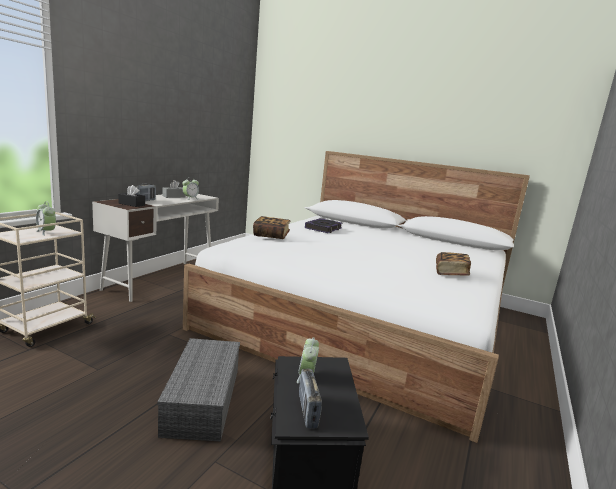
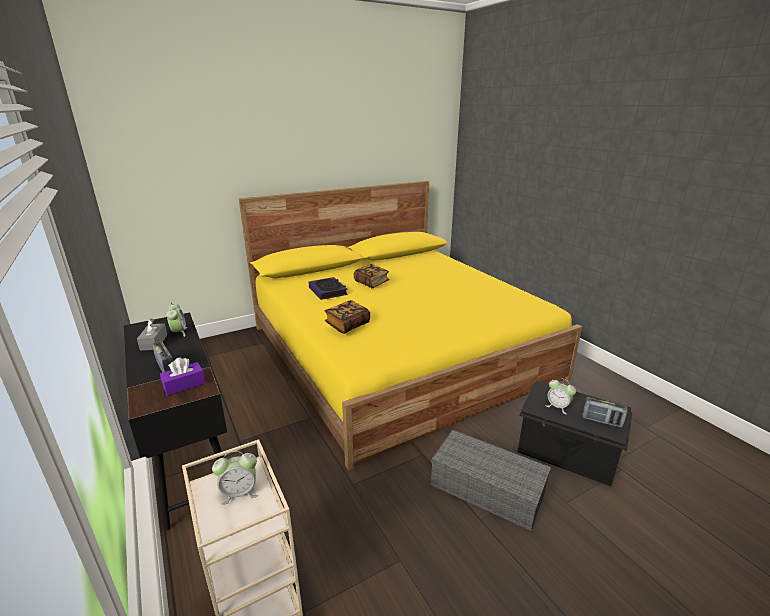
camera: 55 degrees left, 10 degrees up
white desk [92,194,219,302] -> black desk [124,313,227,530]
black tissue box [118,185,145,207] -> purple tissue box [160,357,205,396]
white bed [183,151,530,443] -> yellow bed [239,181,582,471]
book [436,252,471,276] -> book moved to [354,264,390,288]

